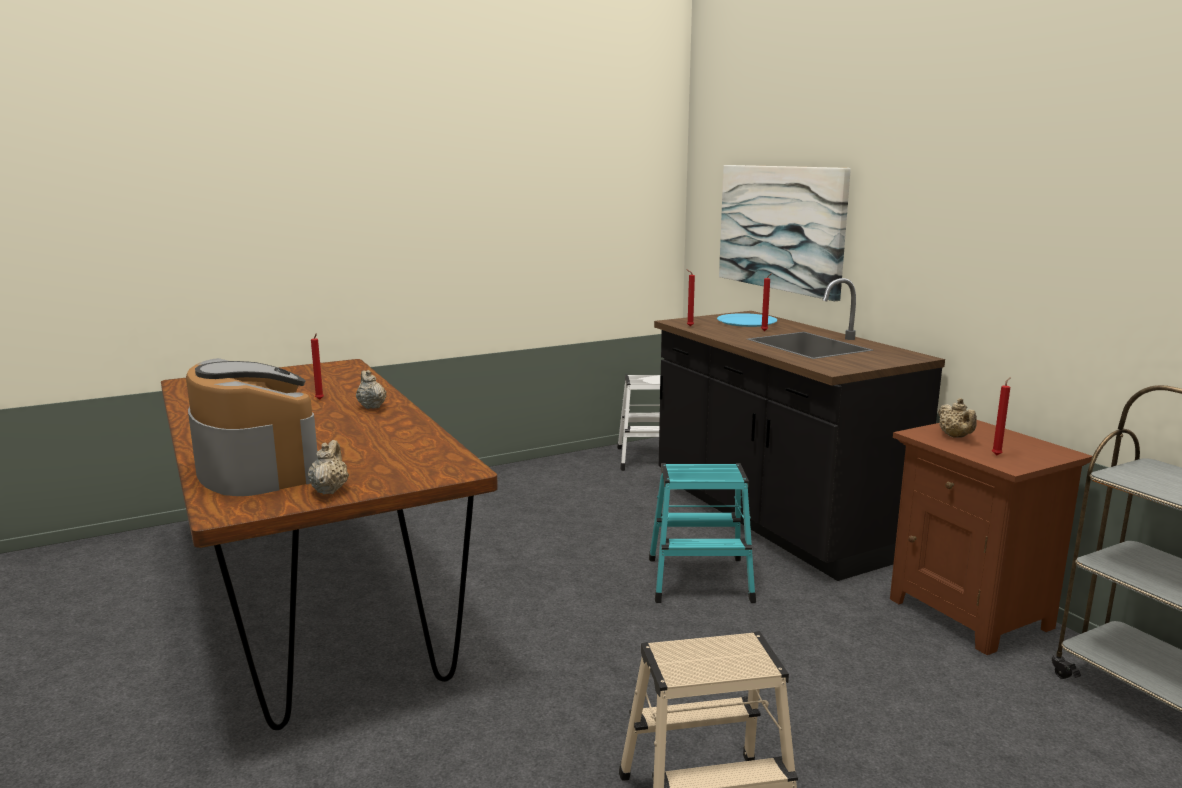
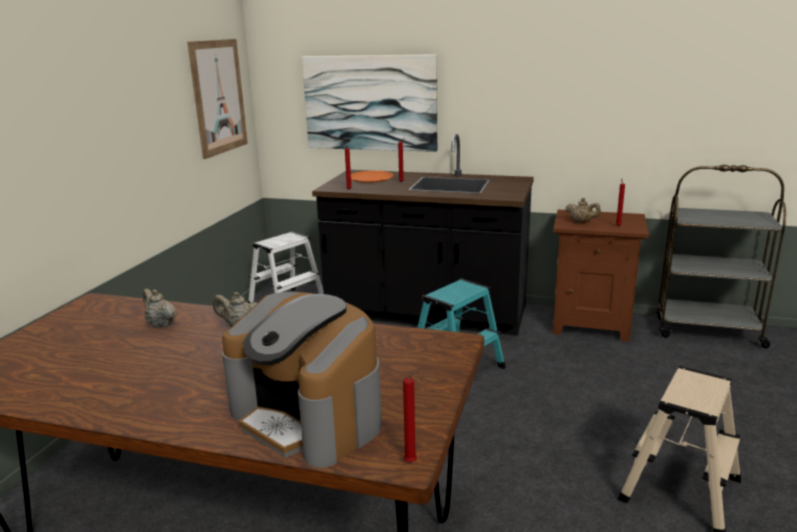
camera: 45 degrees left, 5 degrees up
coffee machine [186,358,317,496] -> coffee machine turned 150 degrees counterclockwise [222,292,382,468]
beige teapot [308,440,349,494] -> beige teapot moved to [143,289,176,327]
red candle [311,333,324,400] -> red candle moved to [403,371,420,463]
blue plate [717,313,777,327] -> orange plate [351,171,394,183]
none -> picture [187,39,248,159]

